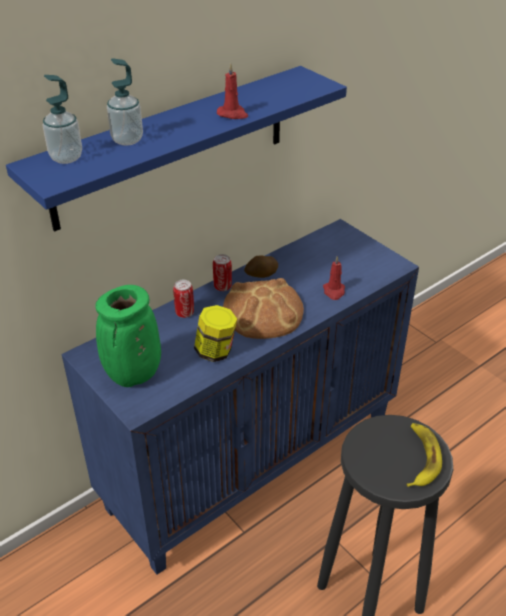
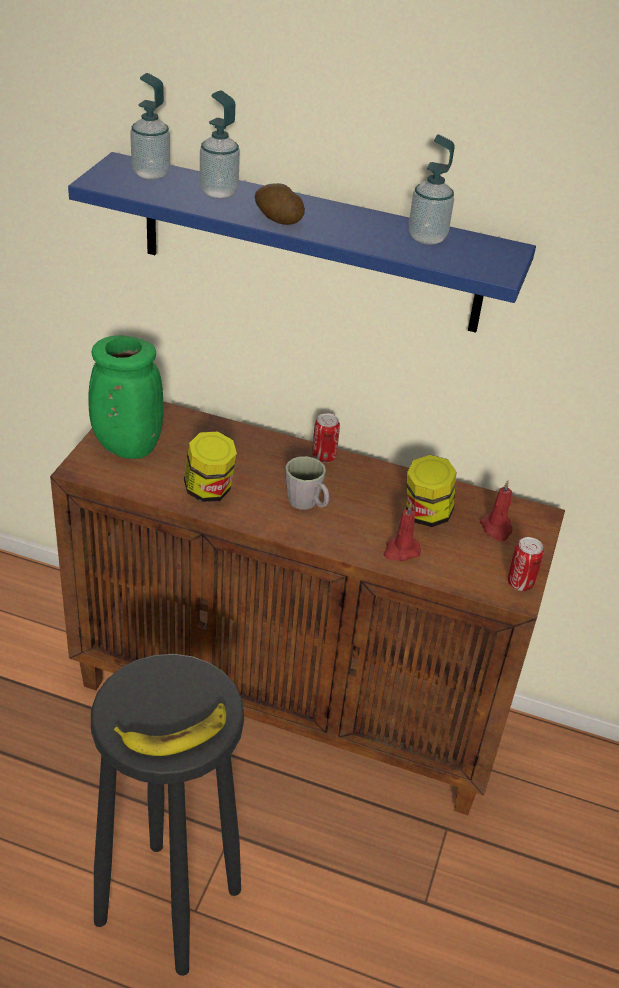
camera: 55 degrees right, 0 degrees up
blue cabinet [62,219,419,575] -> brown cabinet [50,401,565,815]
can [173,280,194,318] -> can moved to [508,537,544,591]
red candle [217,63,248,119] -> red candle moved to [480,480,512,541]
bread [223,278,304,339] -> grey mug [285,456,329,510]
potato [244,256,278,278] -> potato moved to [255,183,305,225]
none -> jar [406,455,456,527]
none -> soap dispenser [409,134,455,245]

